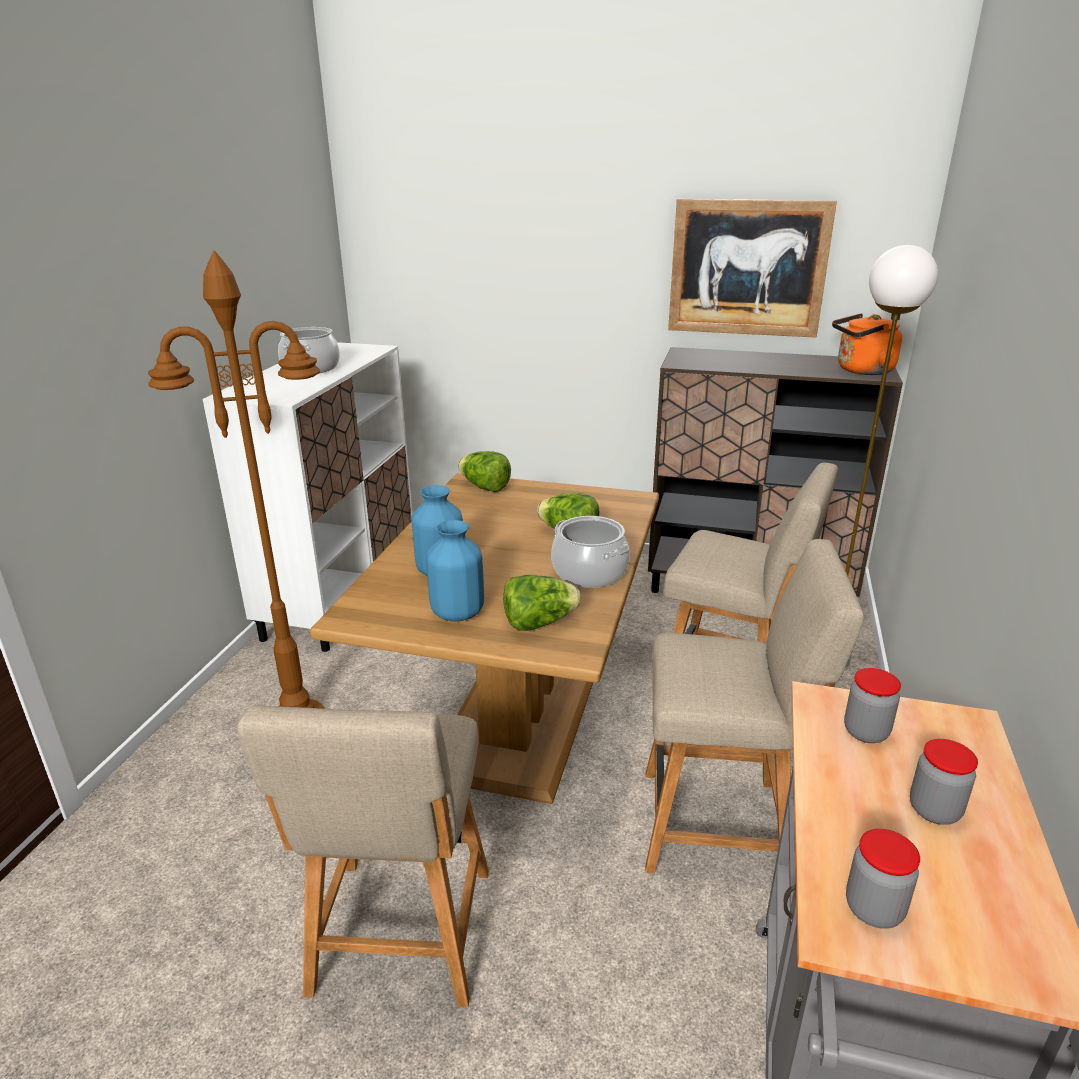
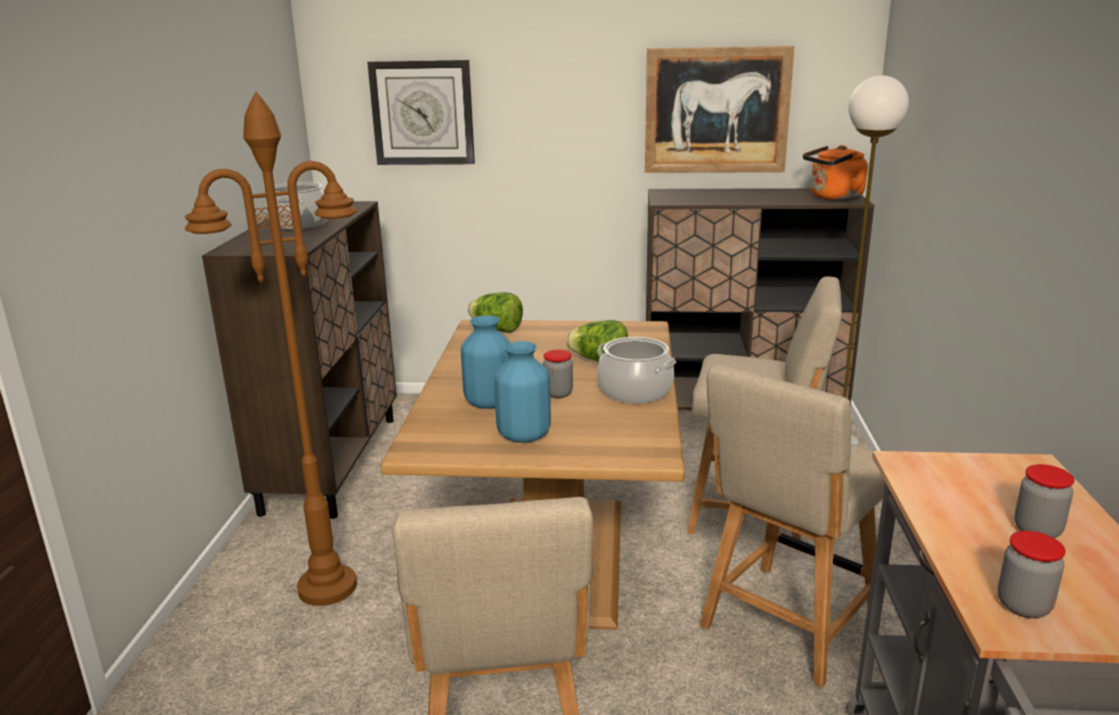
camera: 10 degrees left, 5 degrees down
white cabinet [203,342,412,652] -> brown cabinet [202,201,397,519]
lettuce [503,575,581,631] -> none
beige chair [645,539,864,874] -> beige chair turned 135 degrees clockwise [700,363,885,688]
jar [844,668,901,743] -> jar moved to [543,350,573,398]
none -> wall clock [367,60,475,165]

